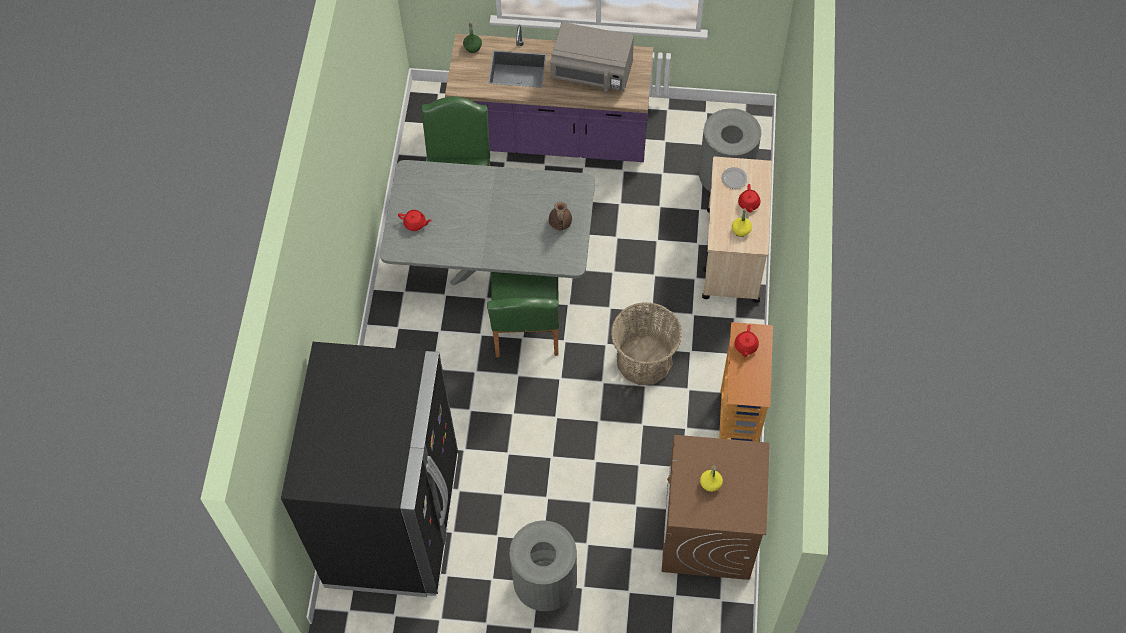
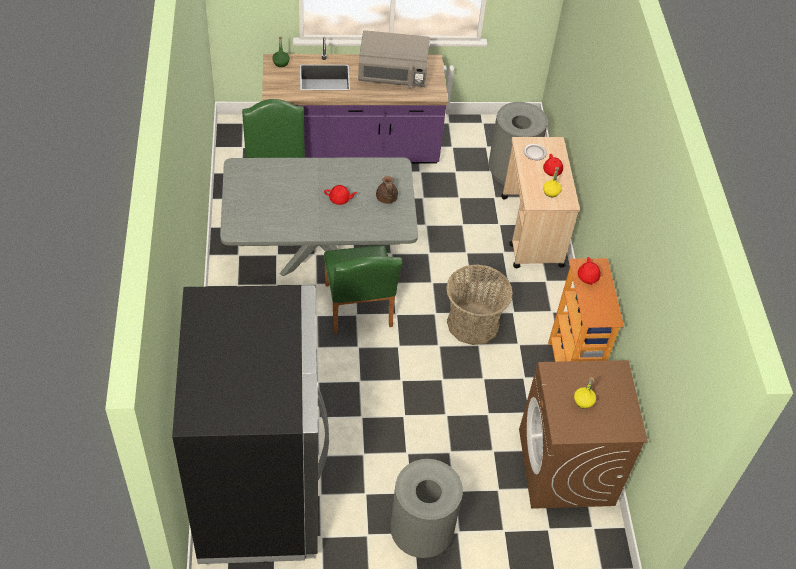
camera: 15 degrees left, 10 degrees down
red teapot [398,210,432,231] -> red teapot moved to [324,185,358,205]

